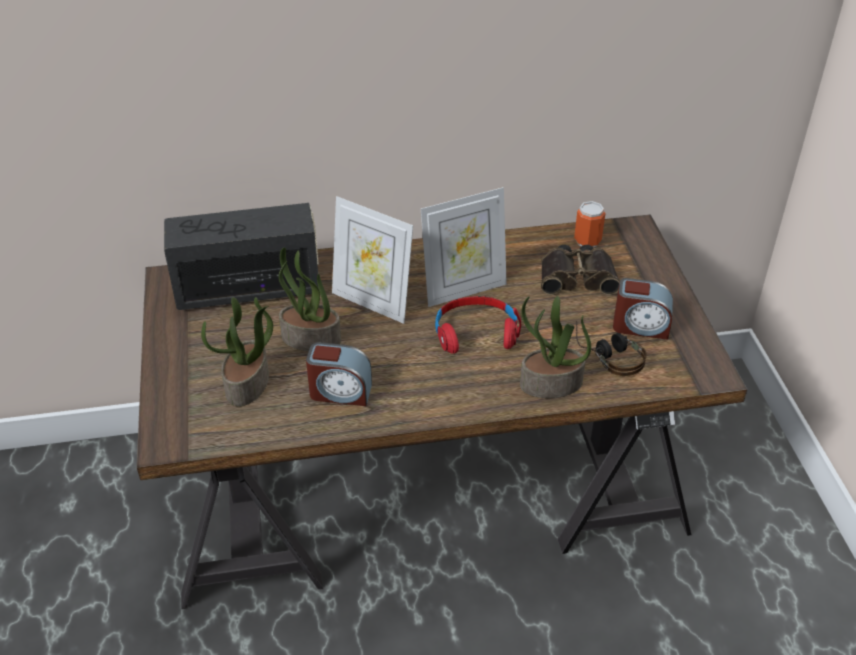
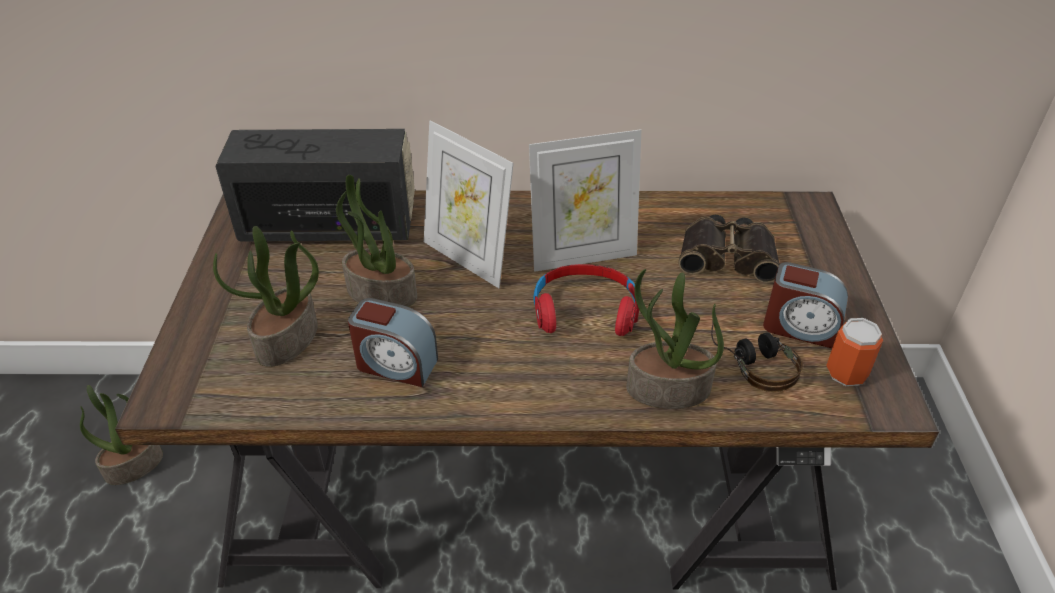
camera: 10 degrees right, 0 degrees up
can [574,201,605,247] -> can moved to [826,318,883,386]
none -> potted plant [80,385,163,485]

